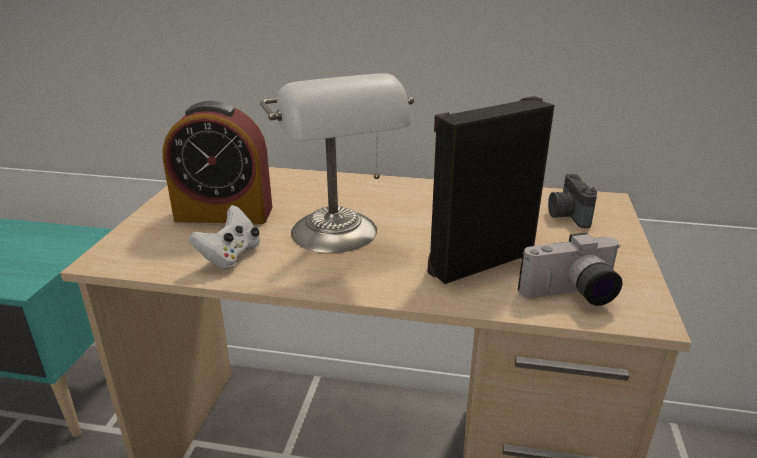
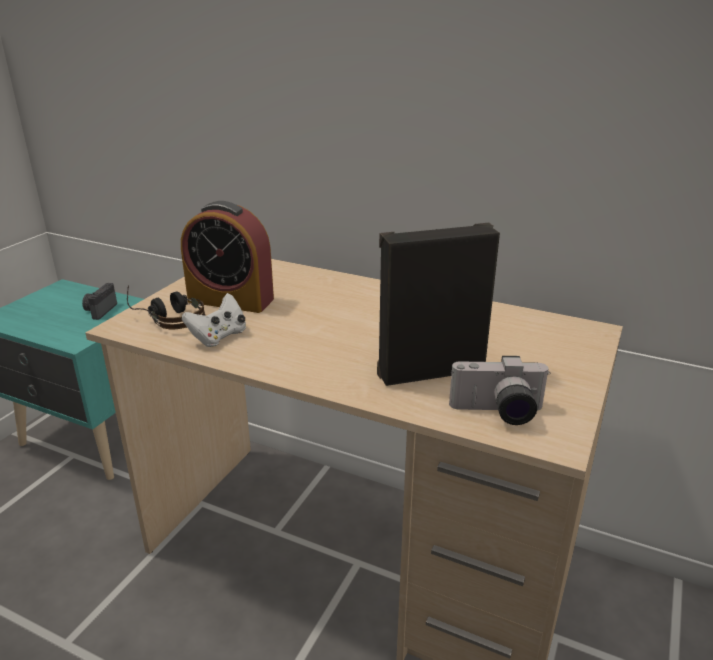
camera: 15 degrees right, 0 degrees up
white table lamp [260,73,414,253] -> none
camera [548,174,597,228] -> camera moved to [82,283,117,320]
none -> headphones [127,285,205,329]

